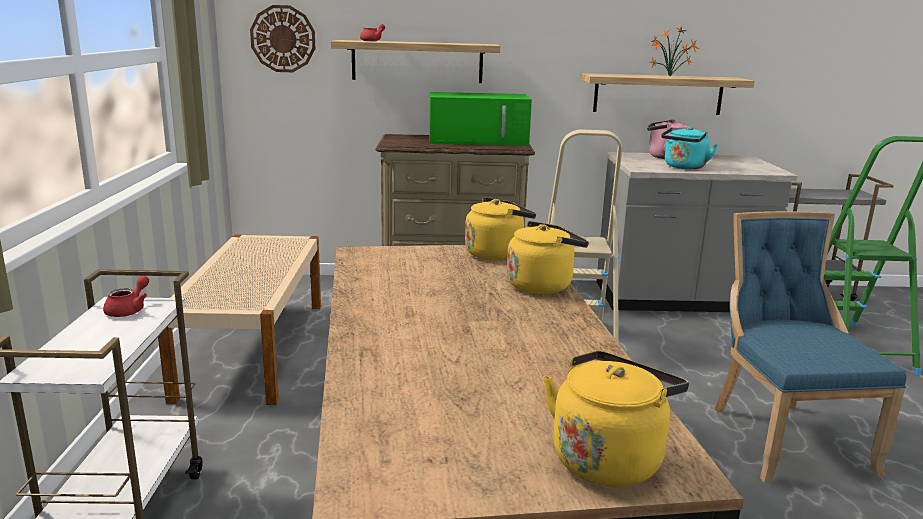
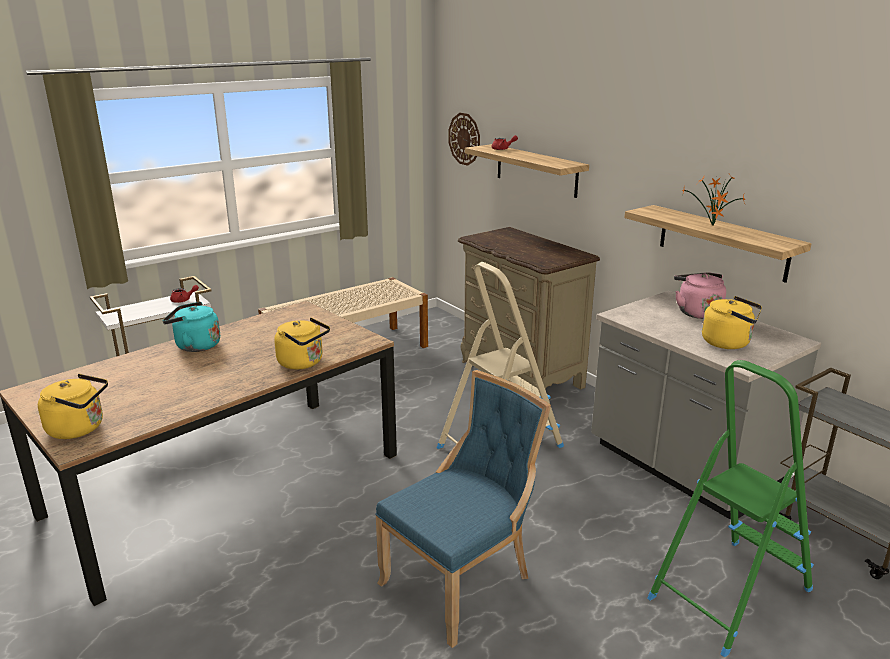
camera: 55 degrees right, 5 degrees up
green microwave [429,92,532,146] -> none
yellow kettle [465,197,536,260] -> yellow kettle moved to [702,296,762,349]
turquoise kettle [661,126,718,169] -> turquoise kettle moved to [163,302,220,352]

